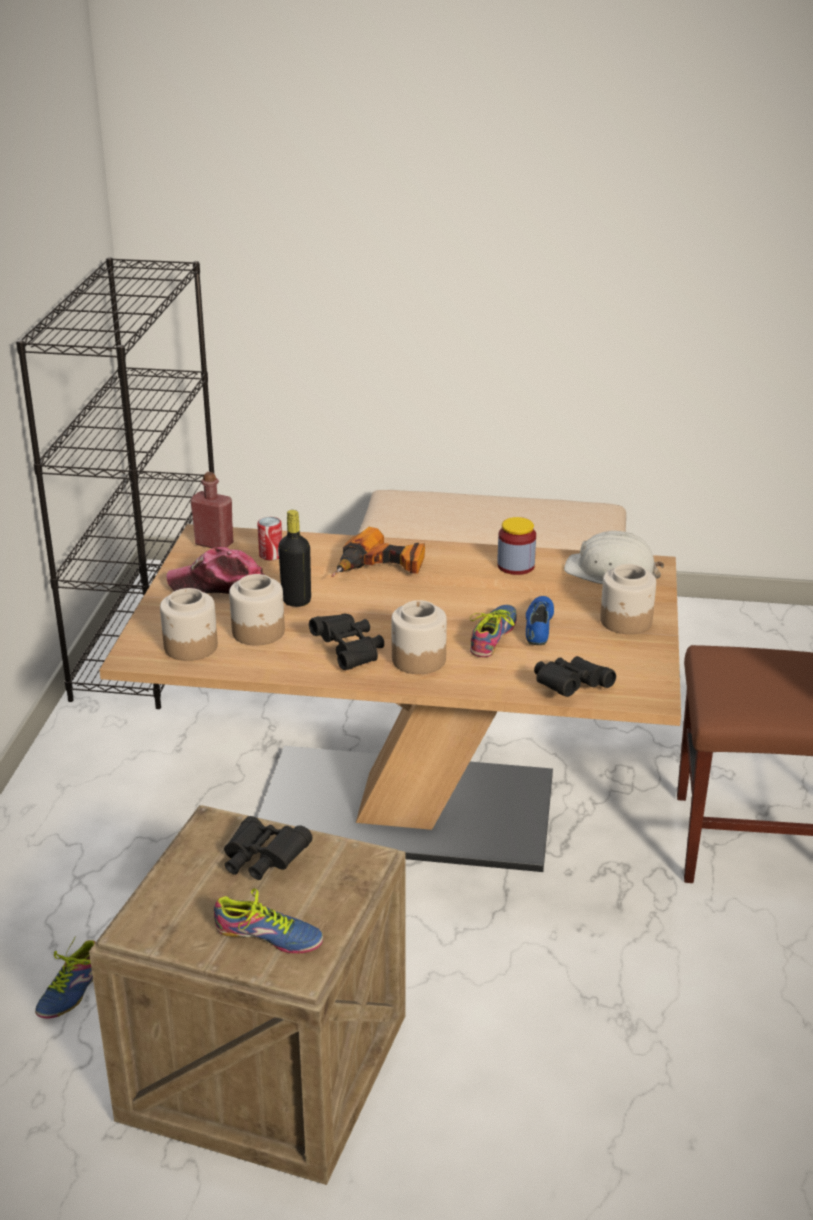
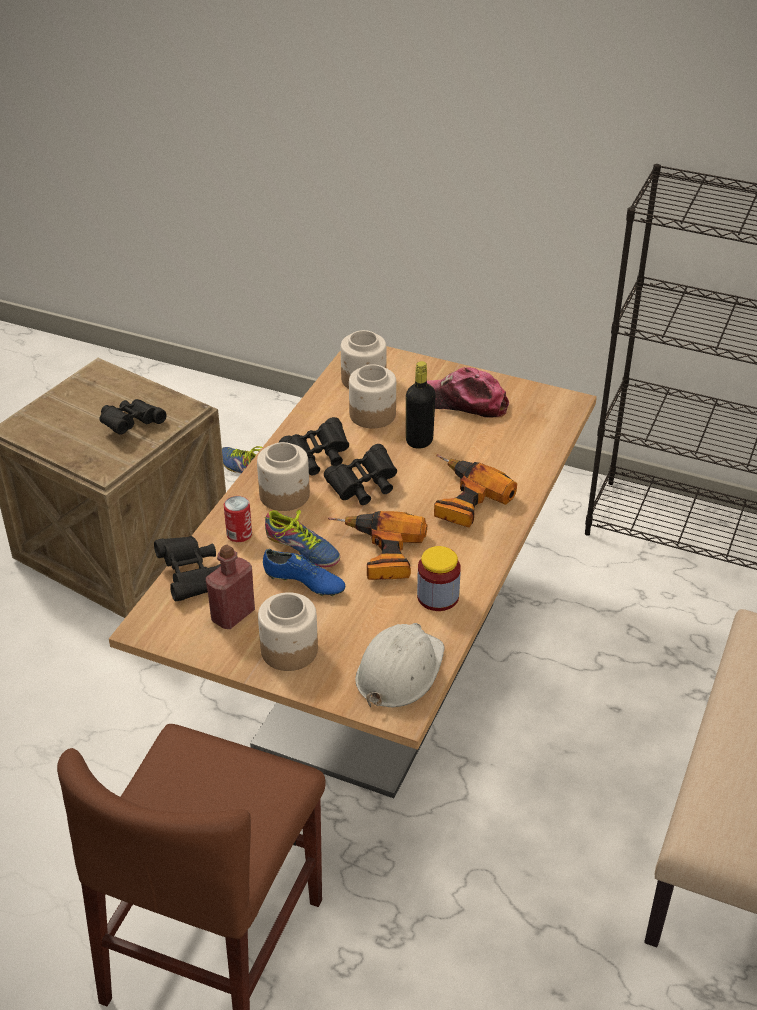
camera: 105 degrees right, 10 degrees up
cap [166,547,265,594] -> cap turned 90 degrees counterclockwise [427,367,509,417]
red bottle [190,472,233,548] -> red bottle moved to [206,545,255,629]
shoe [214,888,323,953] -> none
can [257,517,282,560] -> can moved to [224,496,252,542]
none -> black binoculars [324,444,397,505]
none -> power drill [328,511,427,580]

